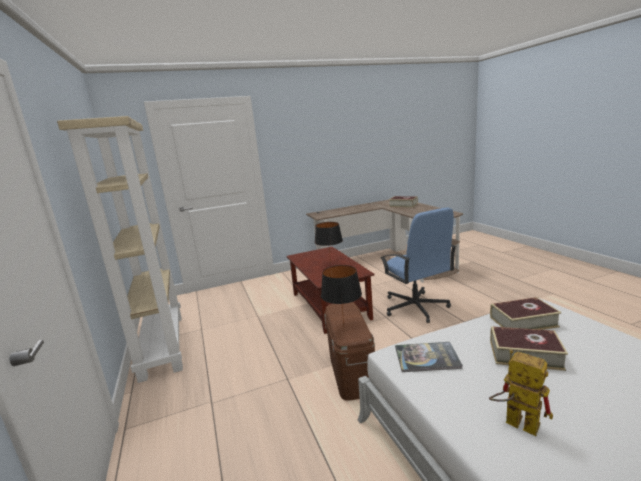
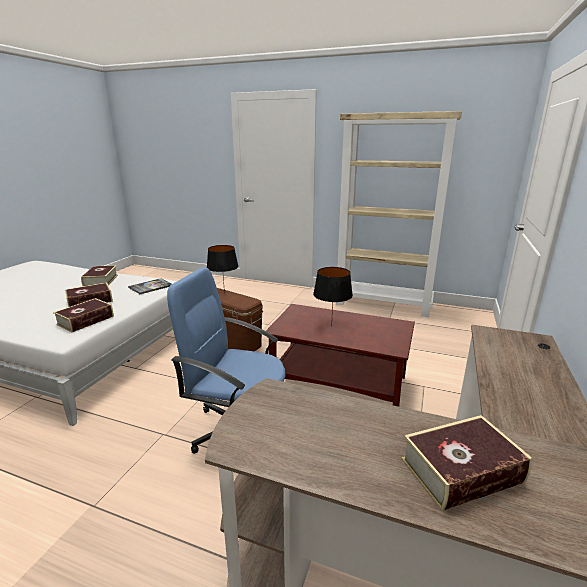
camera: 130 degrees right, 5 degrees up
toy robot [489,350,553,436] -> book [81,265,118,286]

